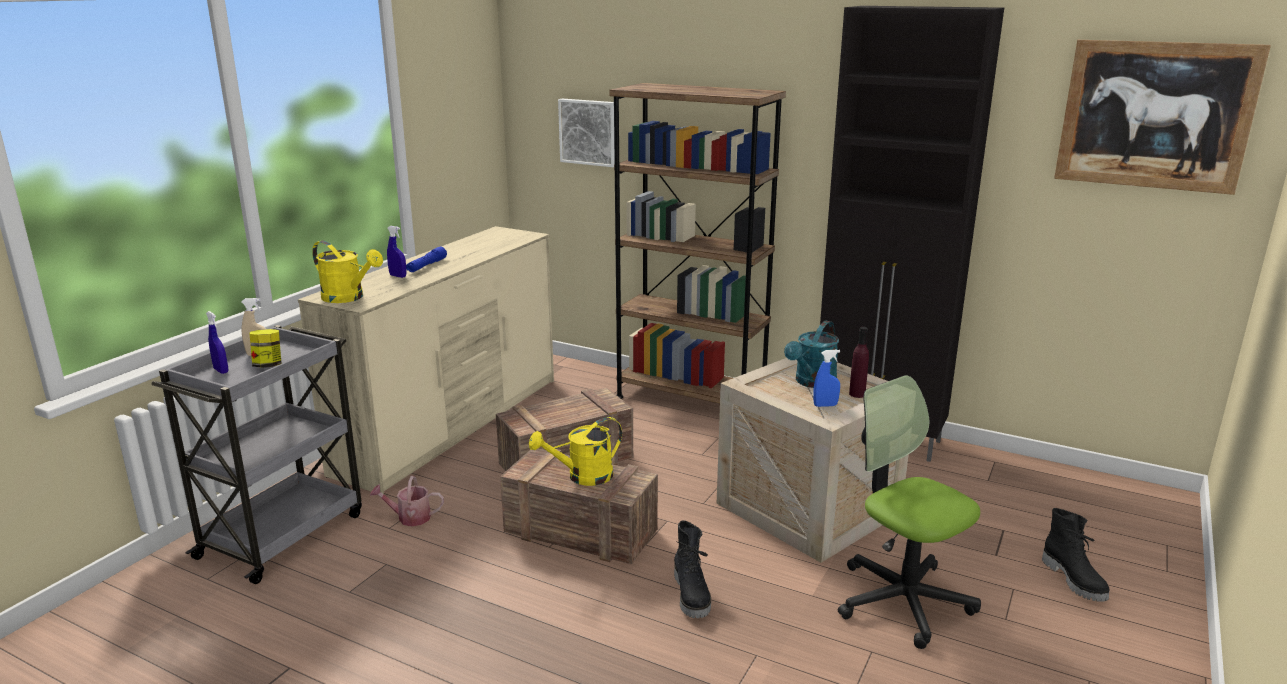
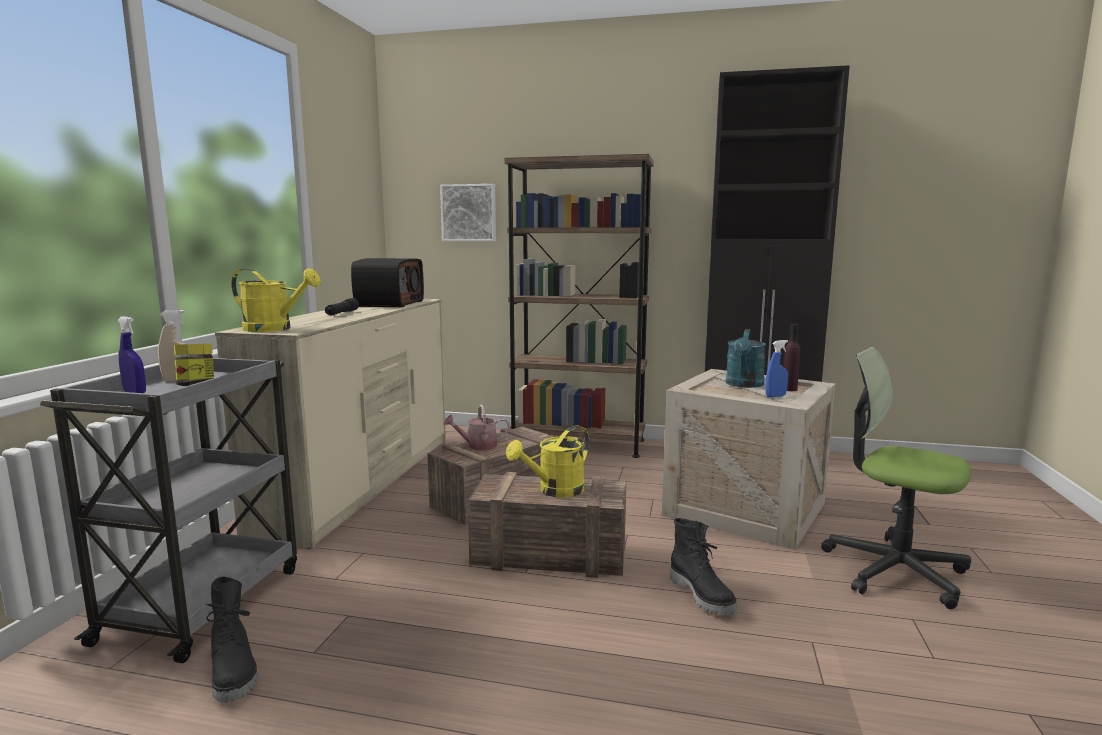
camera: 15 degrees left, 10 degrees down
watering can [370,476,444,526] -> watering can moved to [443,404,510,450]
blue spray bottle [387,226,406,278] -> none
blue flashlight [406,247,447,272] -> black flashlight [325,298,359,316]
black boot [1042,508,1110,602] -> black boot moved to [206,577,258,703]
picture [1054,40,1271,195] -> none
none -> radio [351,258,424,307]

